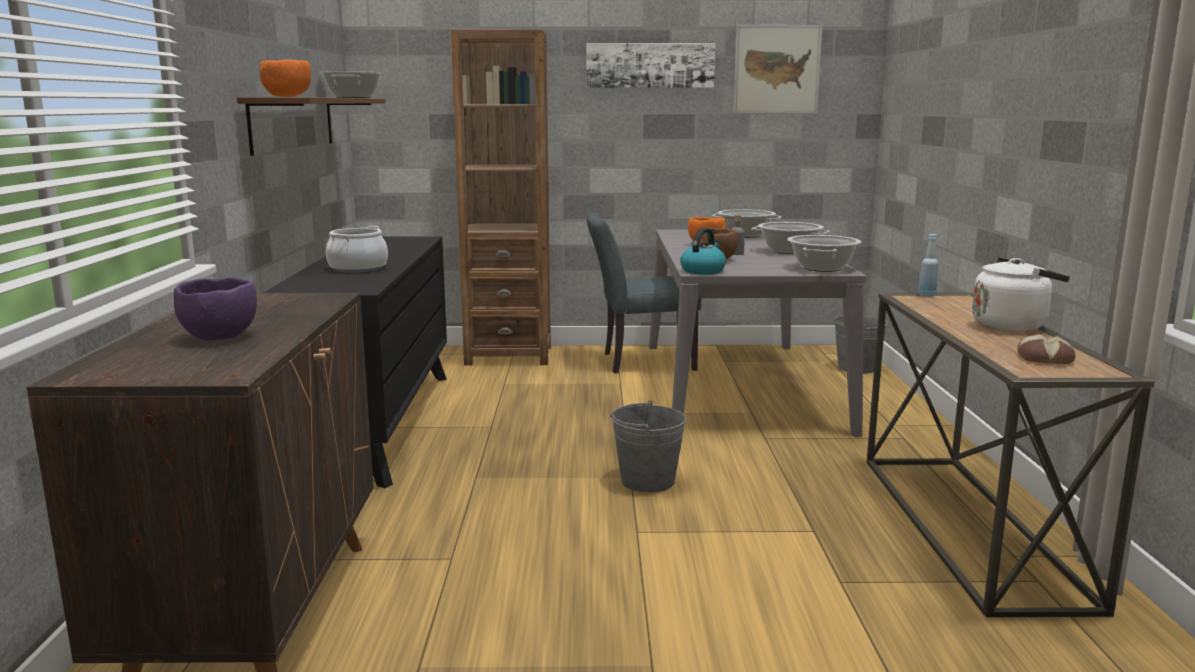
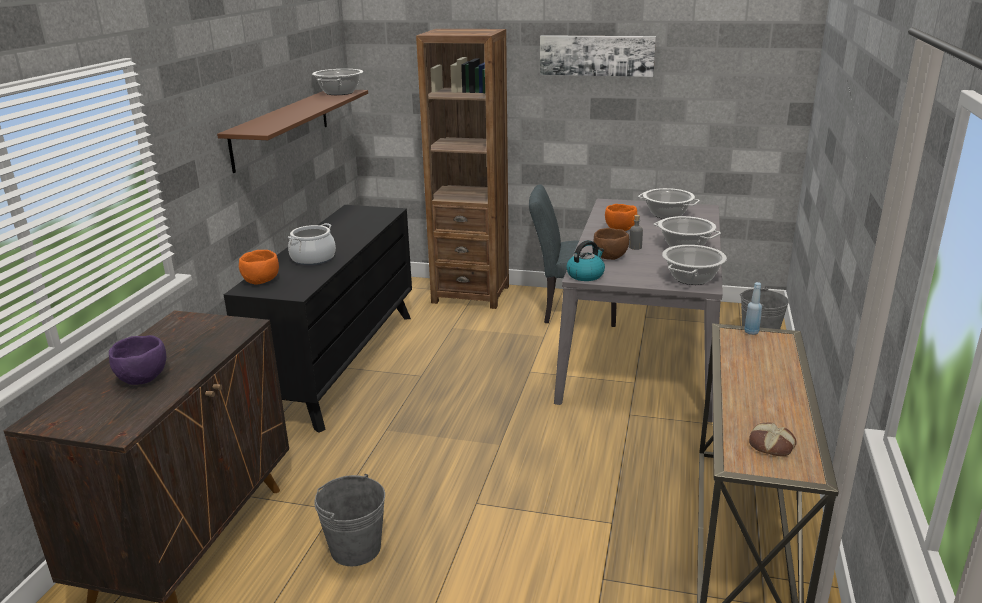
camera: 15 degrees right, 10 degrees up
orange bowl [260,59,311,97] -> orange bowl moved to [239,250,279,284]
grey bucket [610,401,686,492] -> grey bucket moved to [314,474,385,566]
picture [733,25,822,113] -> none
white kettle [972,257,1070,331] -> none

